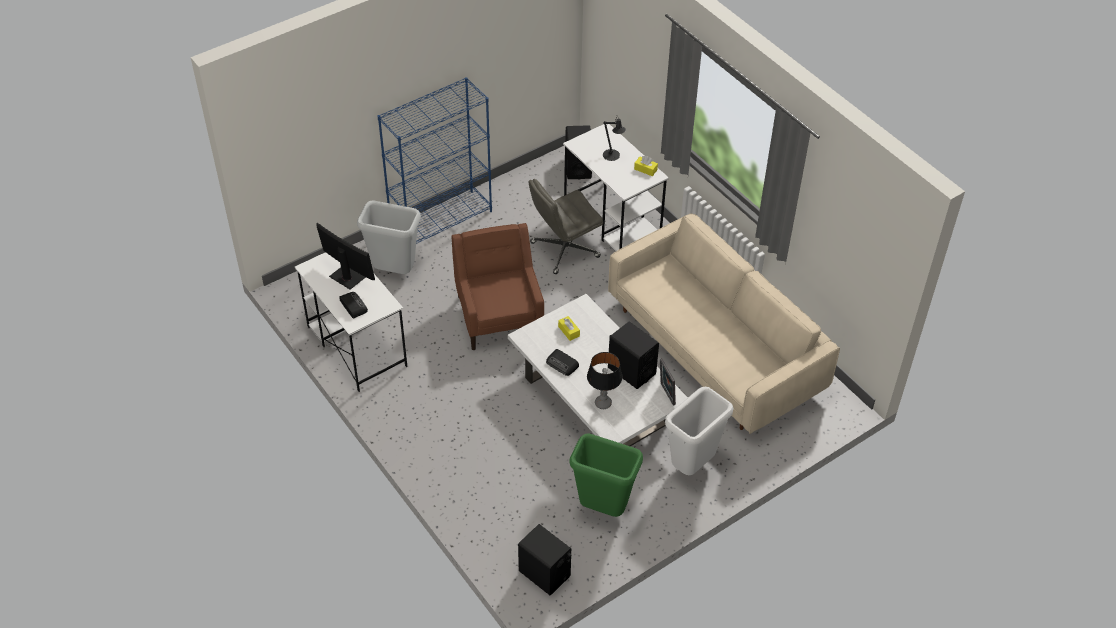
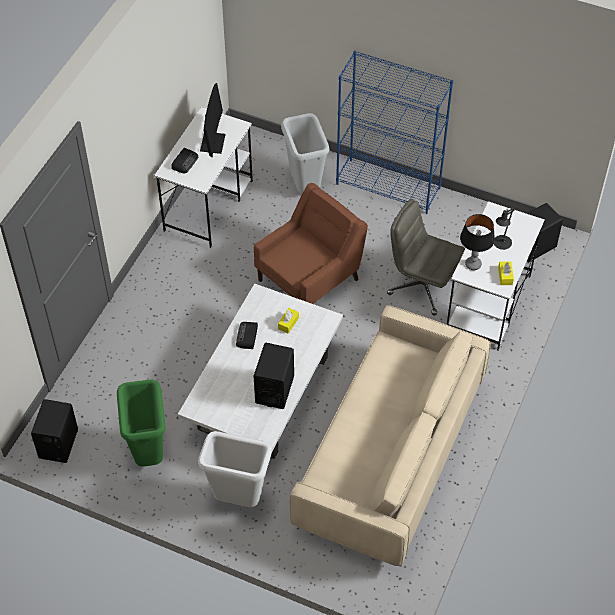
camera: 60 degrees right, 5 degrees up
table lamp [587,352,623,409] -> table lamp moved to [460,214,495,270]
picture frame [660,359,676,406] -> none

